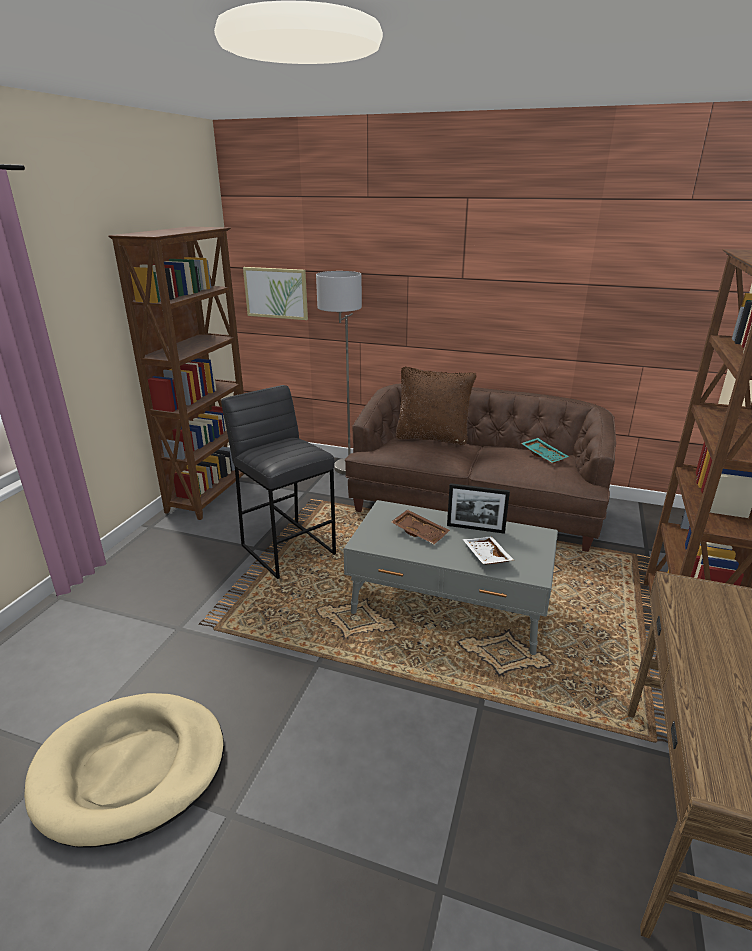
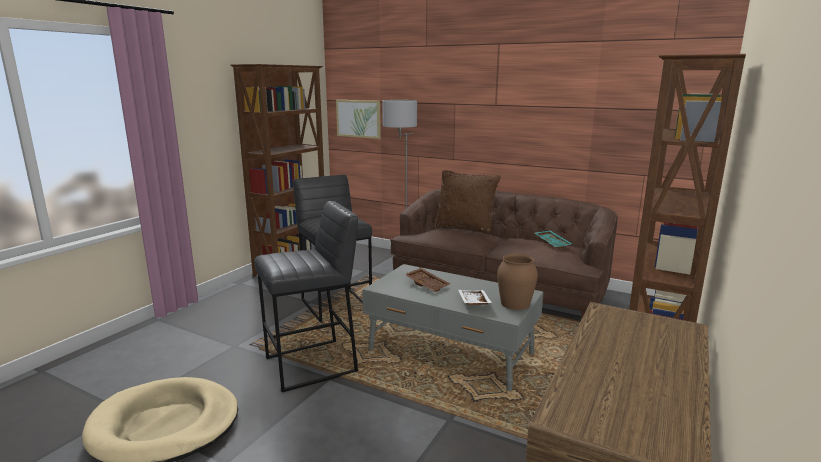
camera: 10 degrees right, 10 degrees down
picture frame [447,483,510,534] -> none
none -> grey stool [254,201,358,392]
none -> brown vase [497,253,538,310]

